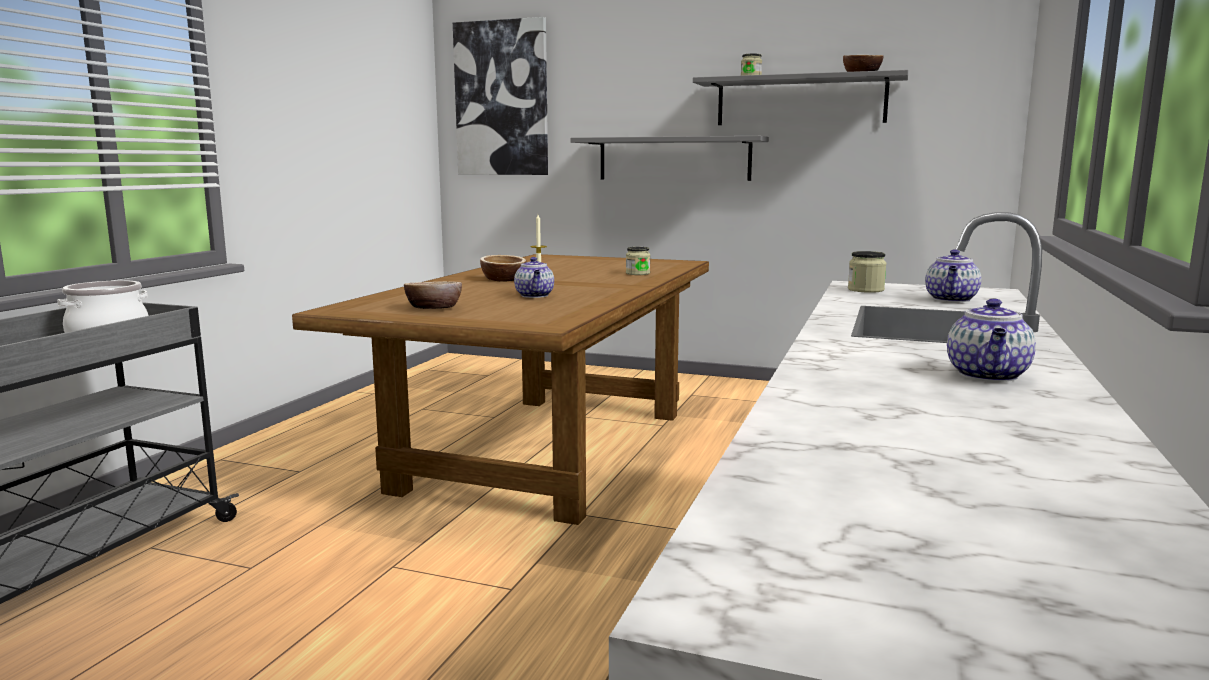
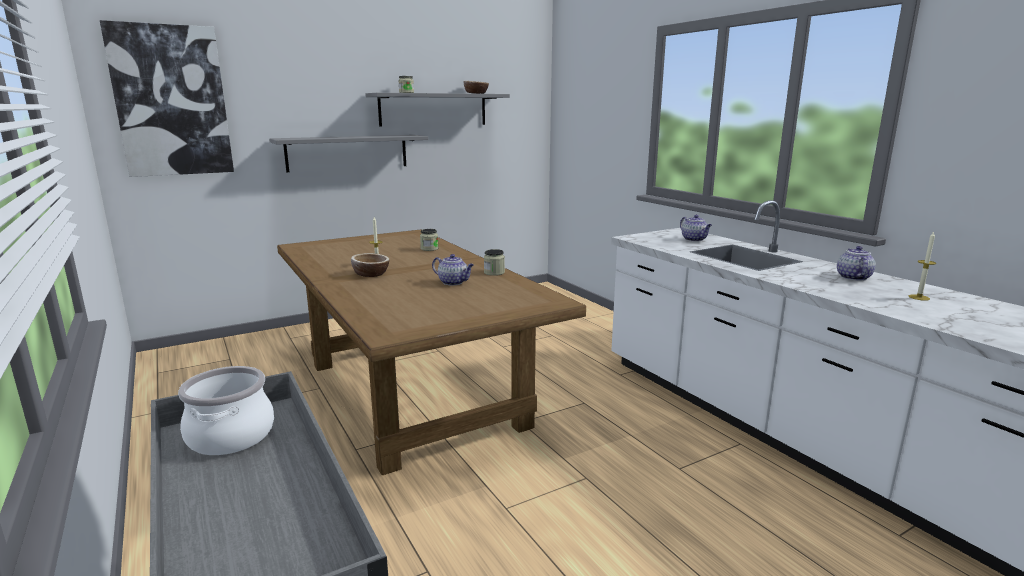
camera: 50 degrees left, 5 degrees up
bowl [404,281,462,309] -> none
jar [848,251,886,293] -> jar moved to [484,249,505,276]
teapot [947,298,1036,382] -> teapot turned 135 degrees counterclockwise [837,246,876,281]
none -> candle [909,231,936,301]

